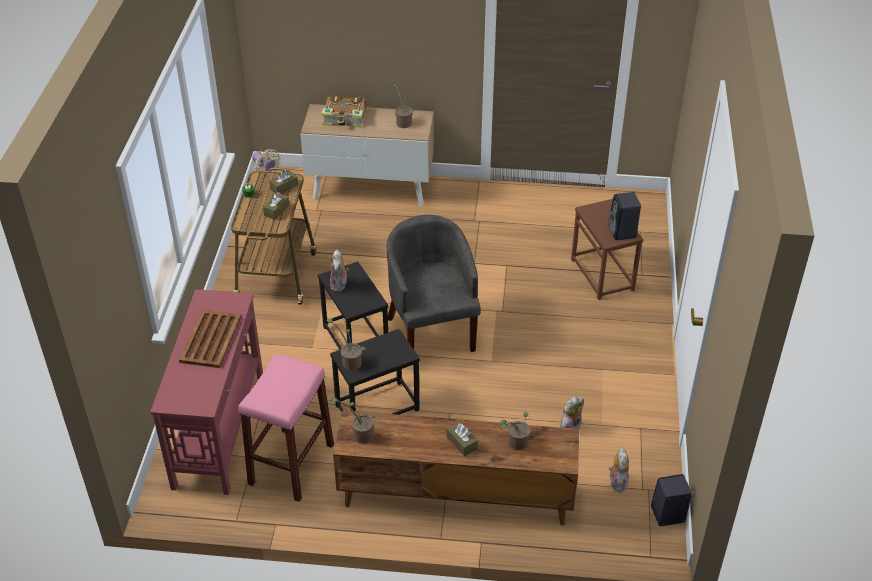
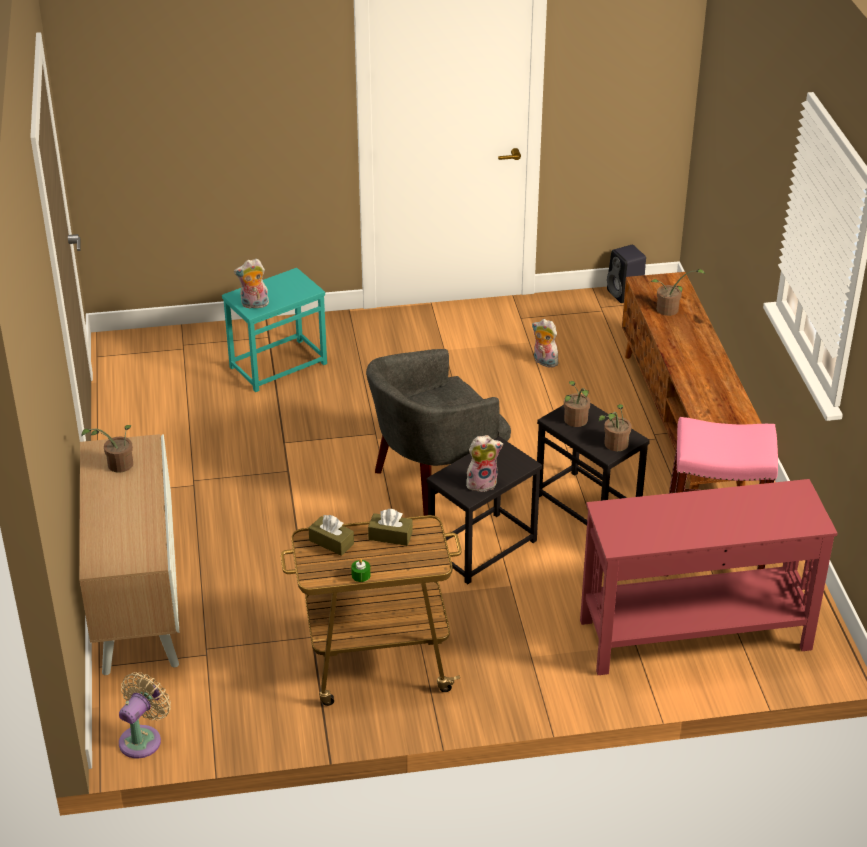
camera: 105 degrees left, 5 degrees down
brown tray [179,310,241,368] -> none
book [321,96,365,128] -> none
potted plant [330,398,380,443] -> potted plant moved to [564,381,590,427]
brown tissue box [447,422,478,456] -> none
brown side table [571,199,643,300] -> turquoise side table [222,268,327,392]
black speaker [609,192,641,240] -> none
plush toy [609,447,629,493] -> plush toy moved to [234,259,269,309]

